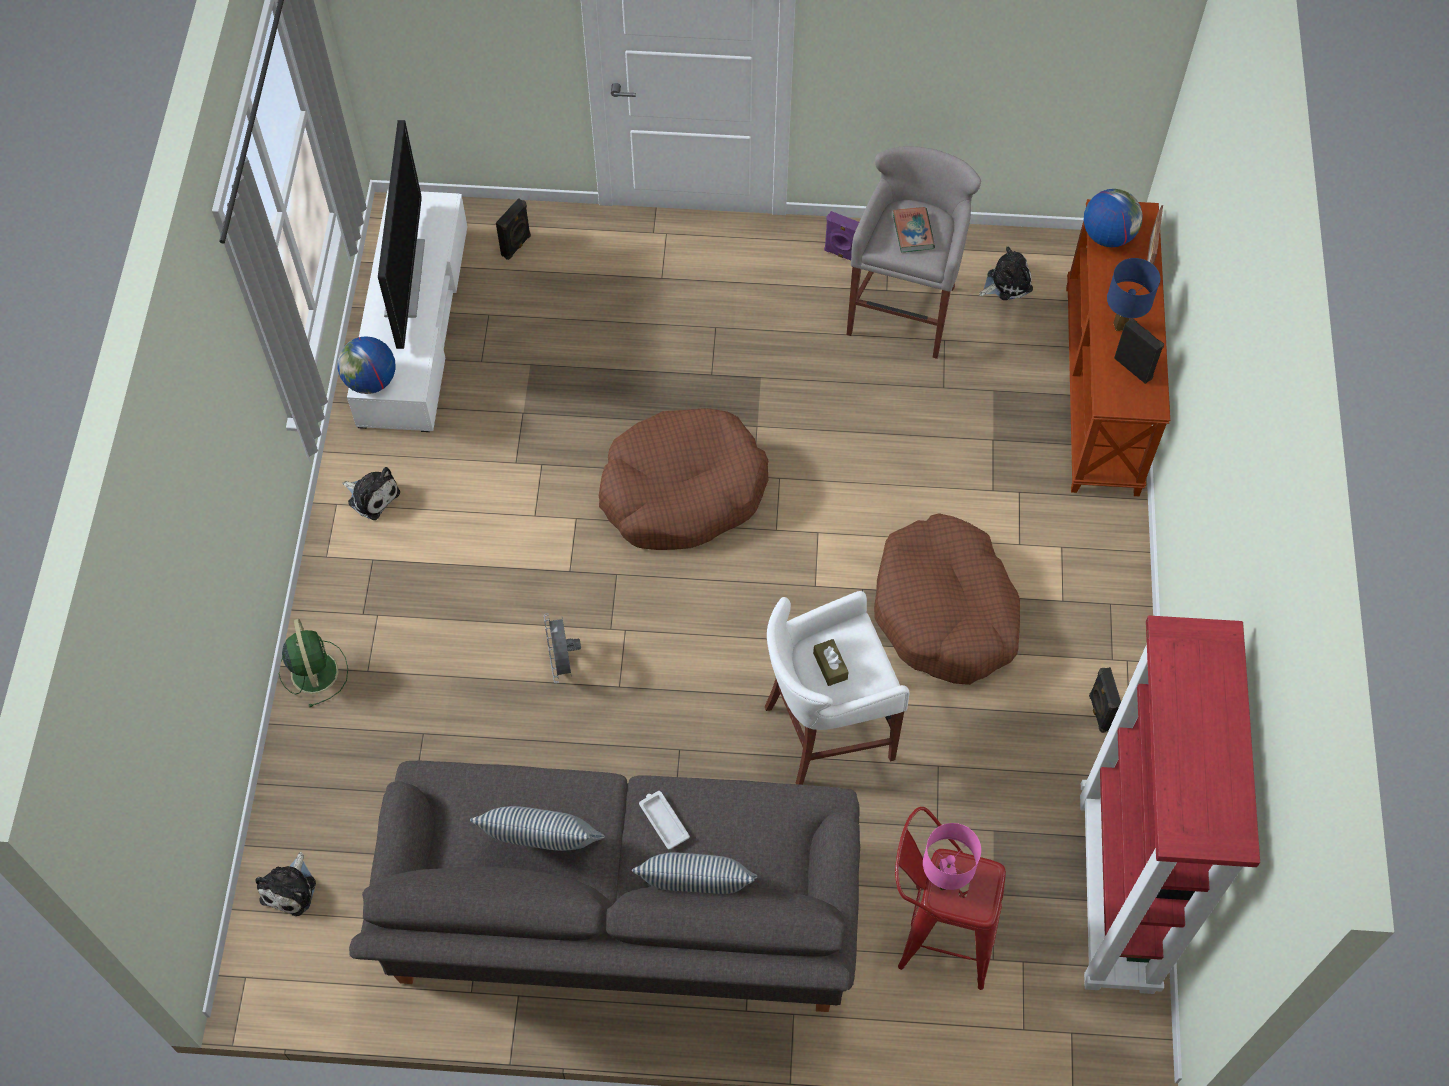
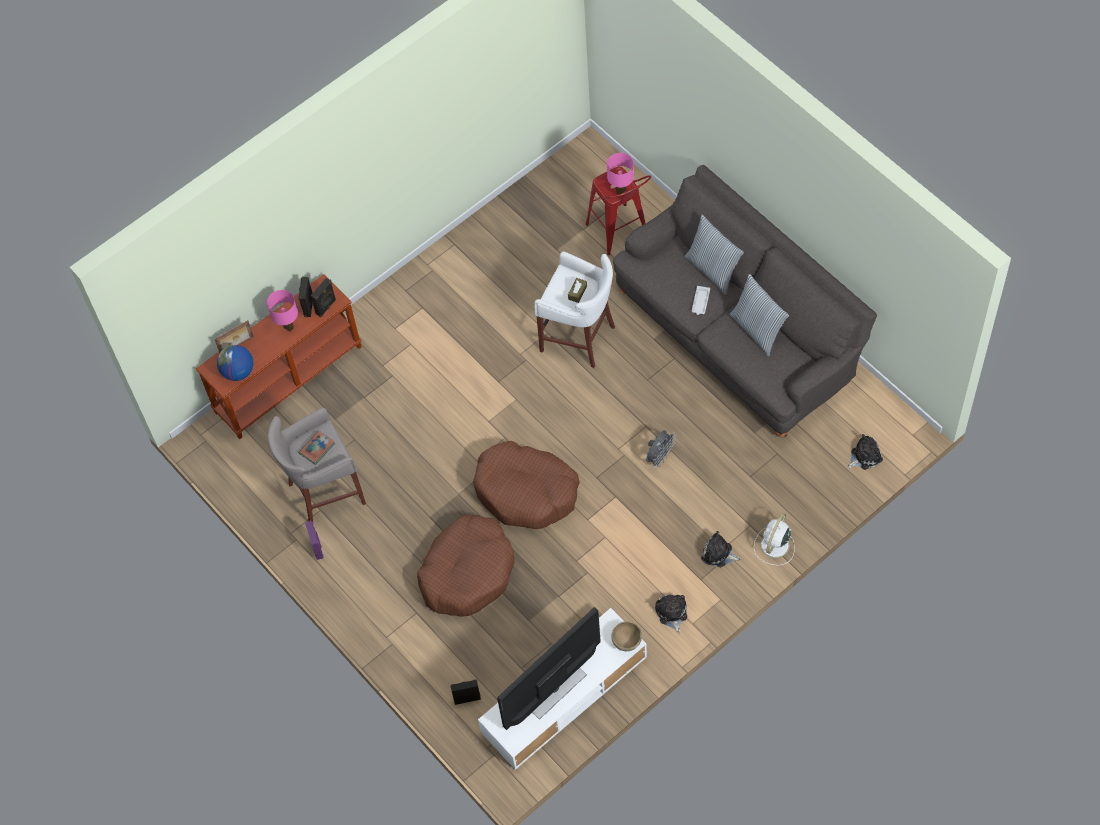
camera: 130 degrees left, 0 degrees up
green fan [279,619,348,707] -> white fan [754,513,795,566]
globe [337,336,396,394] -> brown bowl [611,622,642,651]
brown dog bed [874,513,1020,685] -> brown dog bed moved to [417,514,515,617]
plush toy [979,247,1033,300] -> plush toy moved to [701,531,741,567]
red bookcase [1080,616,1260,994] -> none
black speaker [1089,667,1121,733] -> black speaker moved to [311,278,336,317]
blue table lamp [1107,258,1160,331] -> pink table lamp [267,290,298,332]

